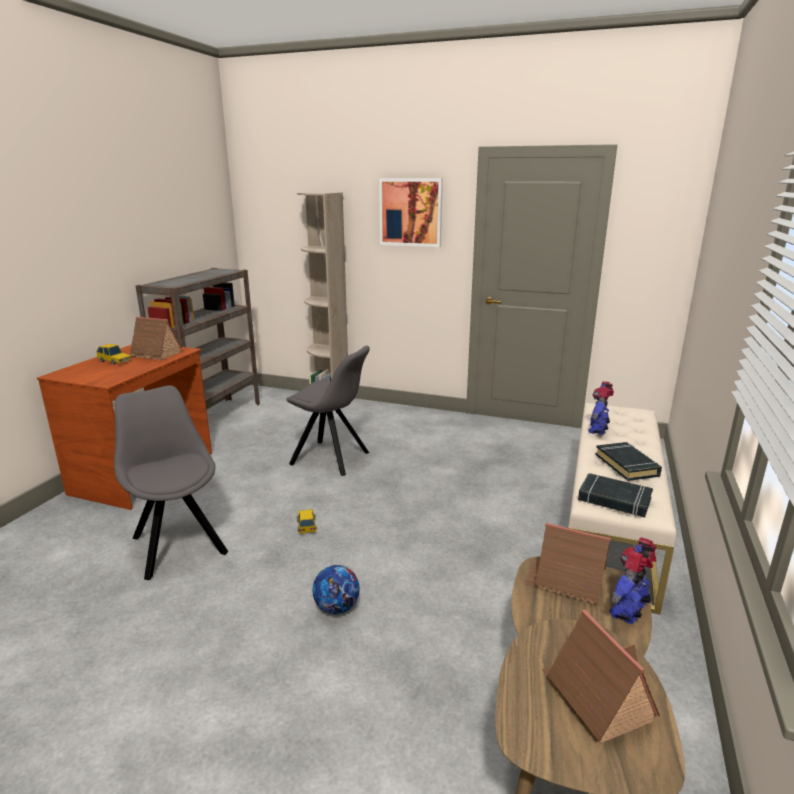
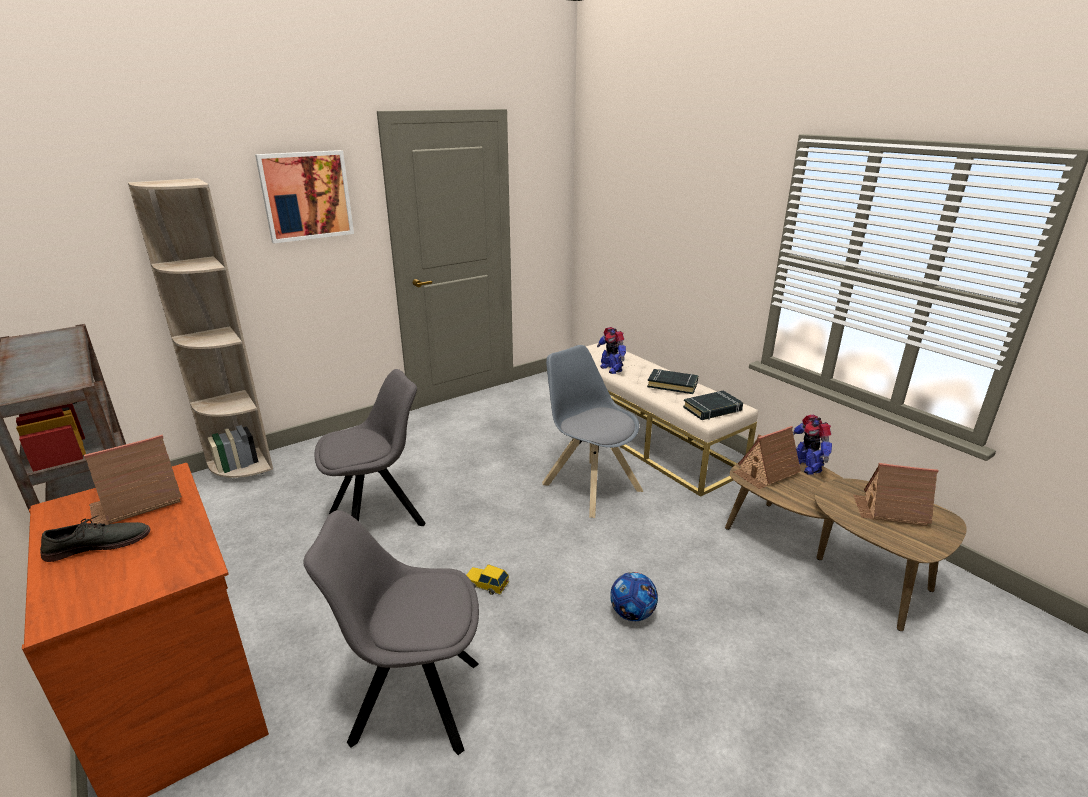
camera: 55 degrees left, 5 degrees up
toy car [96,344,132,364] -> grey shoe [40,515,150,562]
none -> grey chair [542,345,643,518]

